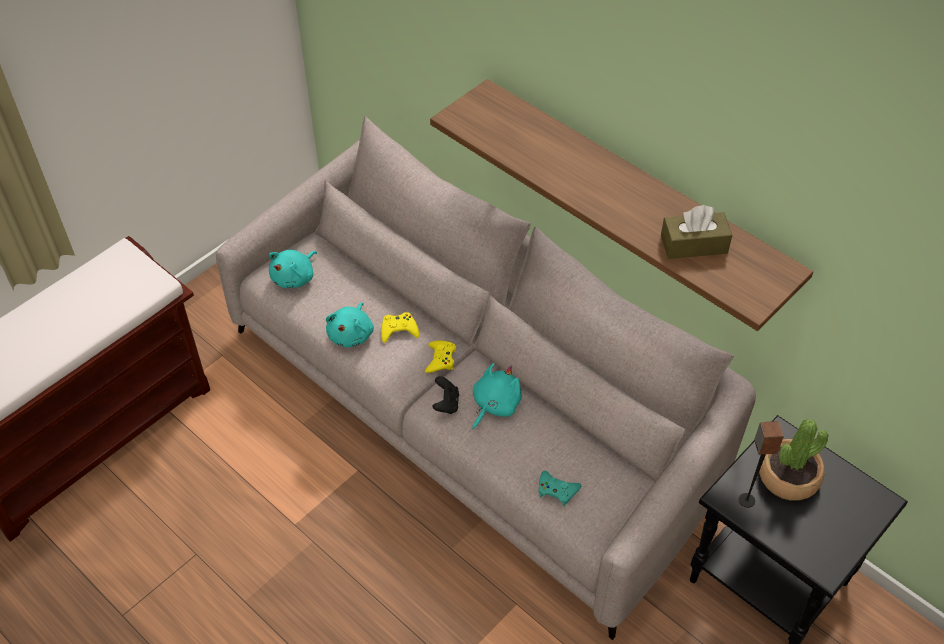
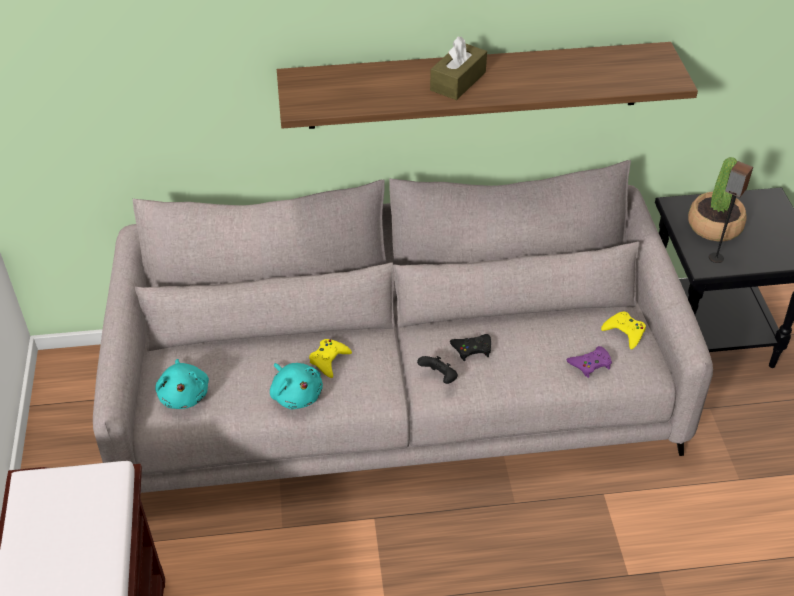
camera: 50 degrees left, 5 degrees down
yellow game controller [425,341,456,373] -> yellow game controller moved to [601,311,646,349]
turquoise plush toy [472,363,522,430] -> black game controller [450,334,491,361]
turquoise game controller [539,471,581,506] -> purple game controller [566,346,612,378]
brown tissue box [661,205,732,259] -> brown tissue box moved to [430,36,487,100]

